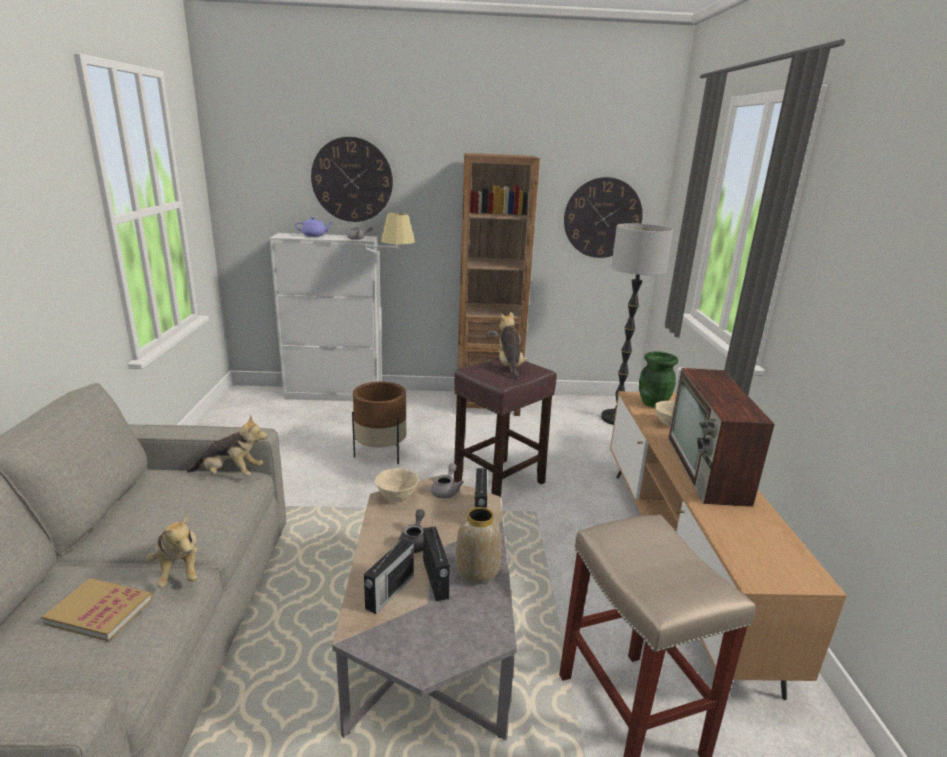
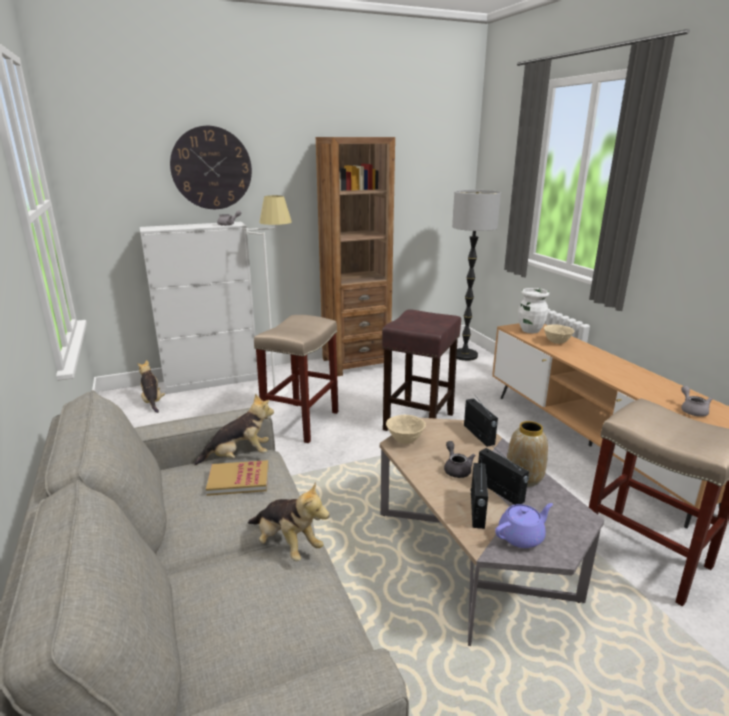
camera: 20 degrees left, 0 degrees up
book [42,578,153,642] -> book moved to [206,460,269,496]
purple teapot [295,217,333,237] -> purple teapot moved to [495,503,553,548]
brown planter [352,382,407,464] -> beige stool [254,315,338,443]
grey teapot [431,463,464,499] -> grey teapot moved to [681,386,713,417]
plush toy [499,312,528,380] -> plush toy moved to [137,360,165,413]
wall clock [564,177,643,258] -> none
green vase [639,352,678,408] -> white vase [518,288,549,333]
television [668,368,775,507] -> none

